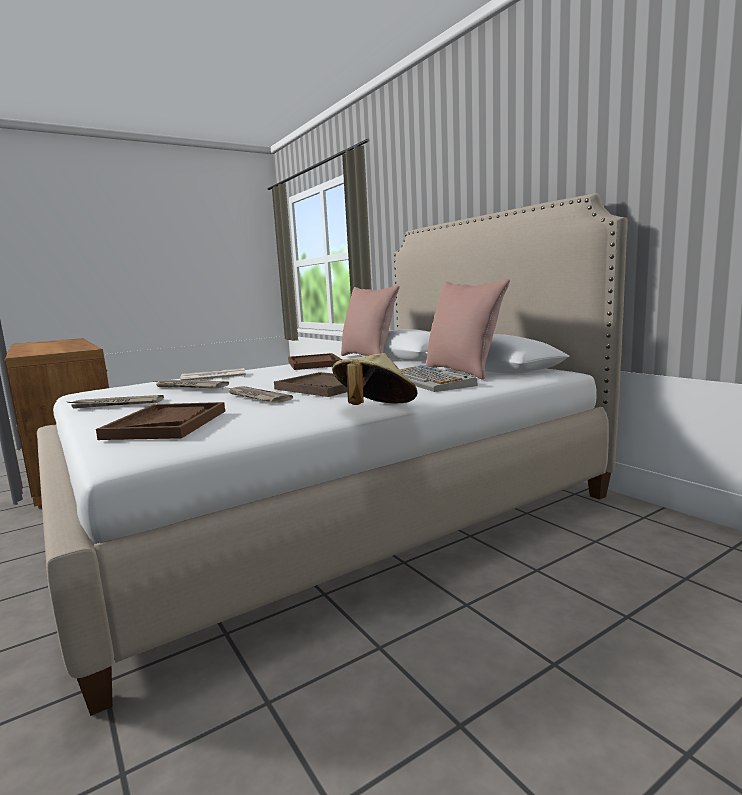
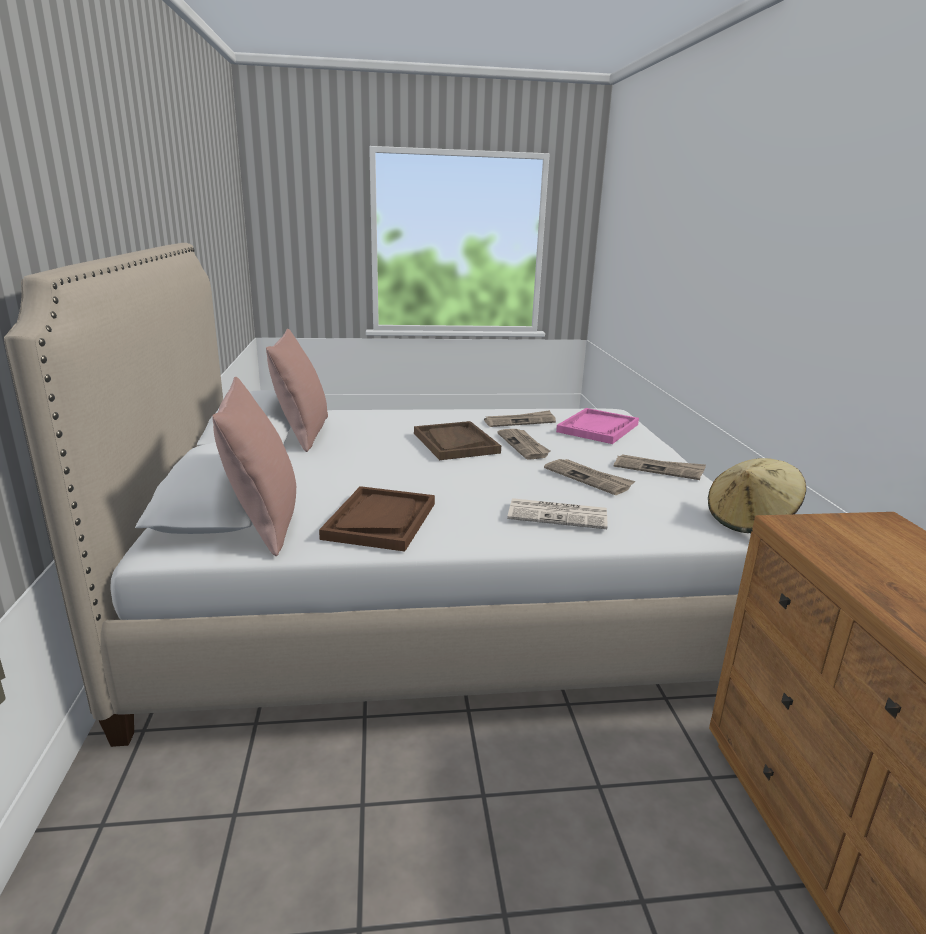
camera: 155 degrees left, 10 degrees up
brown tray [96,402,225,440] -> pink tray [556,408,639,444]
beige hat [332,353,417,405] -> beige hat moved to [708,458,806,533]
keyboard [400,365,478,392] -> none
none -> newspaper [484,410,556,427]

